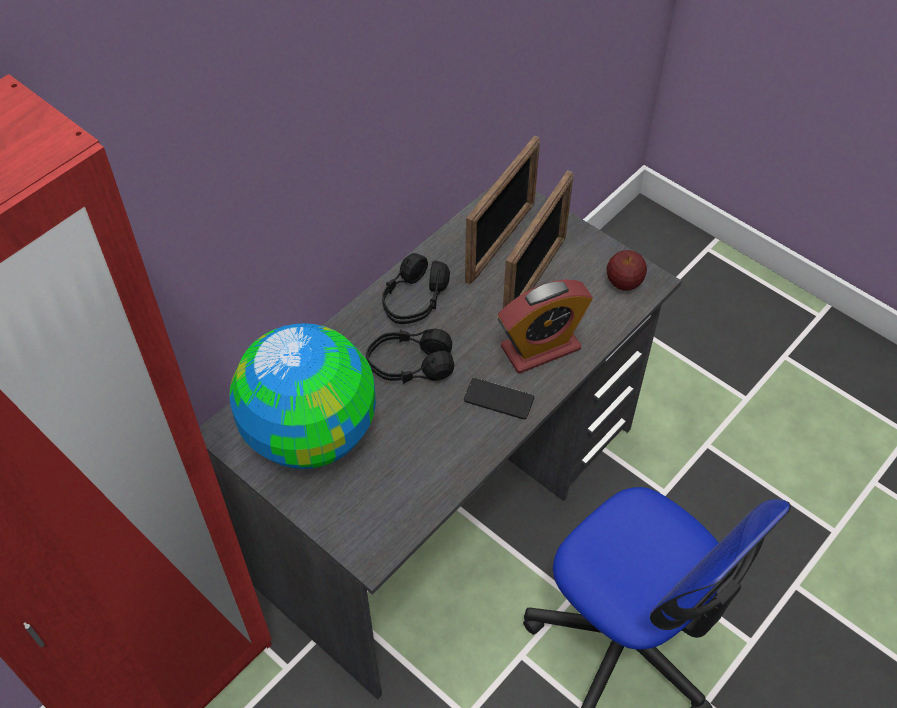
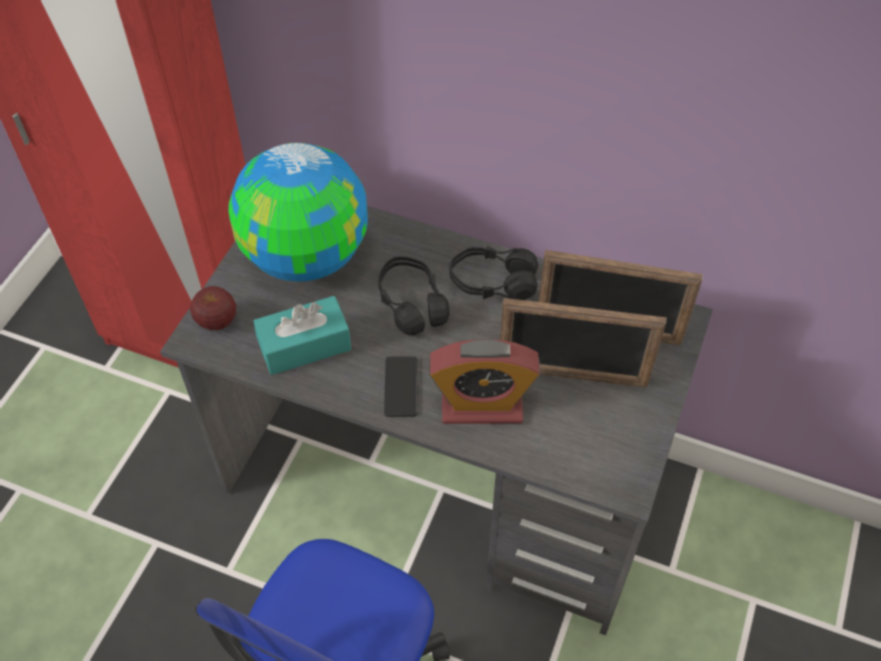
camera: 70 degrees right, 0 degrees up
alarm clock [498,279,593,373] -> alarm clock turned 45 degrees counterclockwise [429,339,540,424]
apple [606,250,647,291] -> apple moved to [190,286,236,330]
none -> turquoise tissue box [254,296,351,375]

